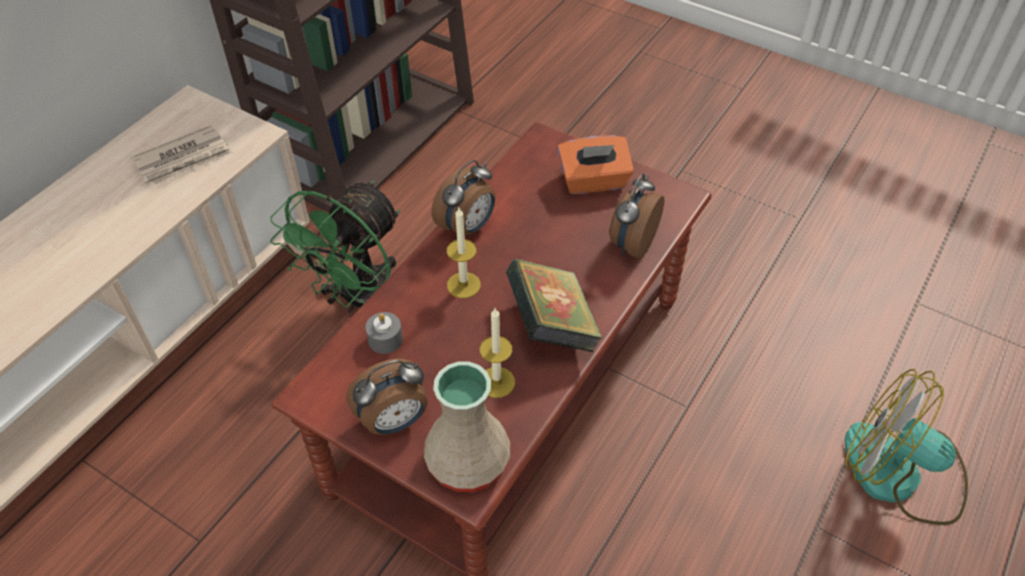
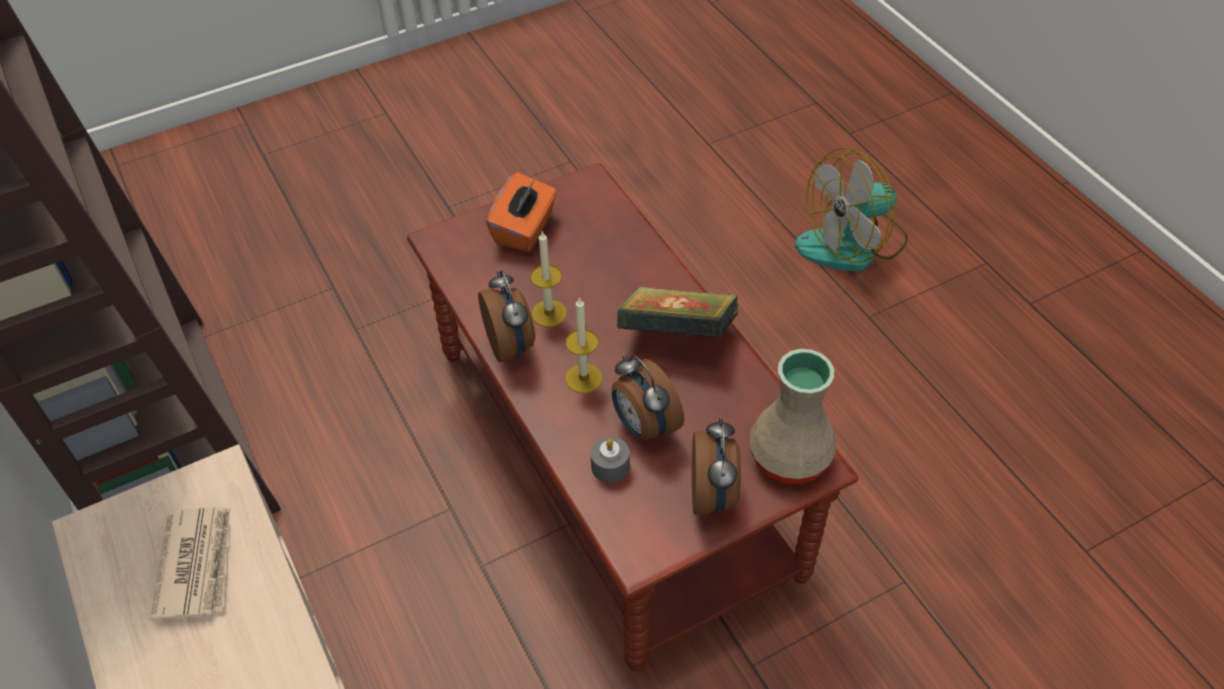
camera: 60 degrees left, 0 degrees up
green fan [270,180,400,313] -> none
candle [480,308,515,398] -> candle moved to [530,232,567,327]
alarm clock [609,174,664,259] -> alarm clock moved to [612,355,684,442]

